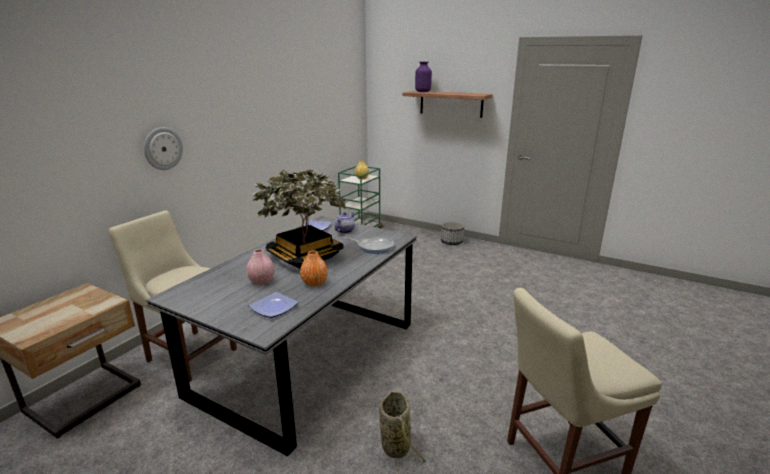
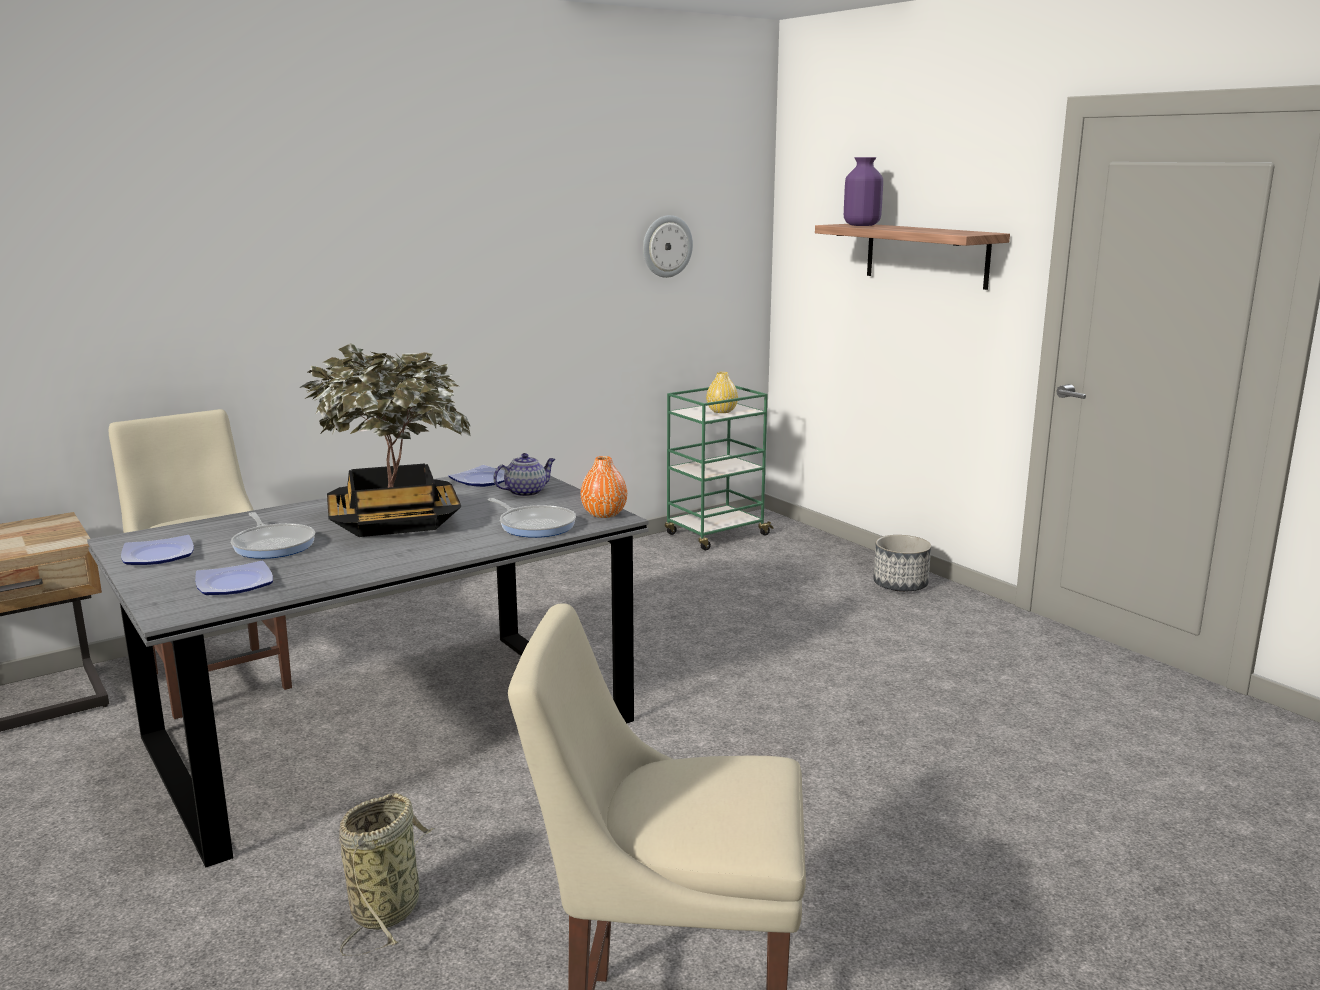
camera: 25 degrees right, 5 degrees down
wall clock [144,127,183,170] -> wall clock moved to [643,215,693,278]
pink vase [246,249,275,285] -> frying pan [231,512,315,559]
orange vase [300,250,328,287] -> orange vase moved to [581,456,627,518]
none -> plate [121,535,194,565]

